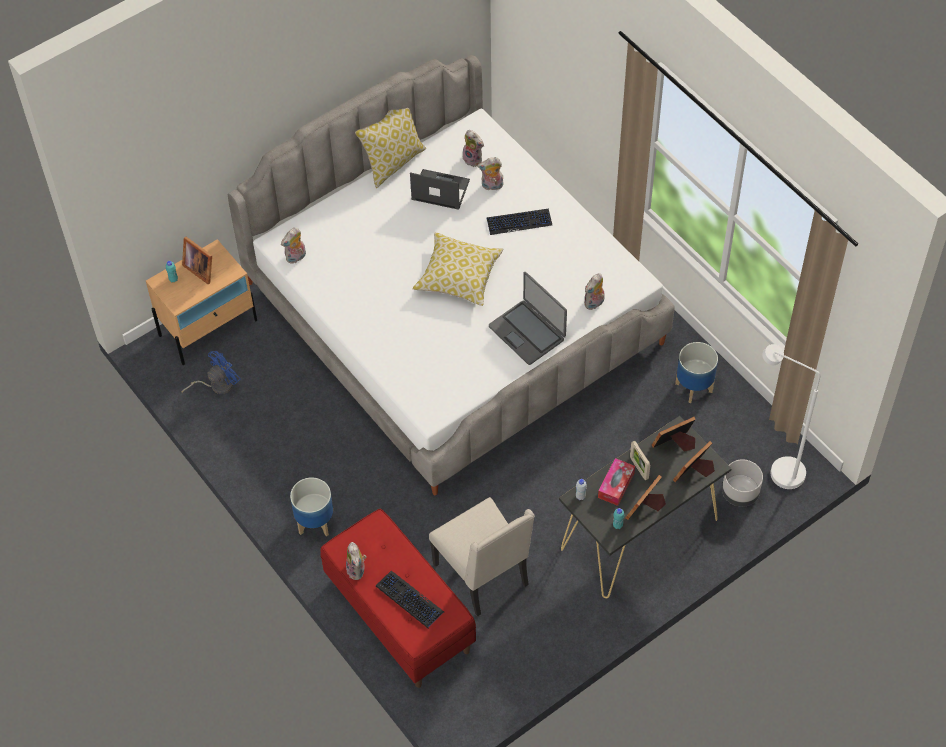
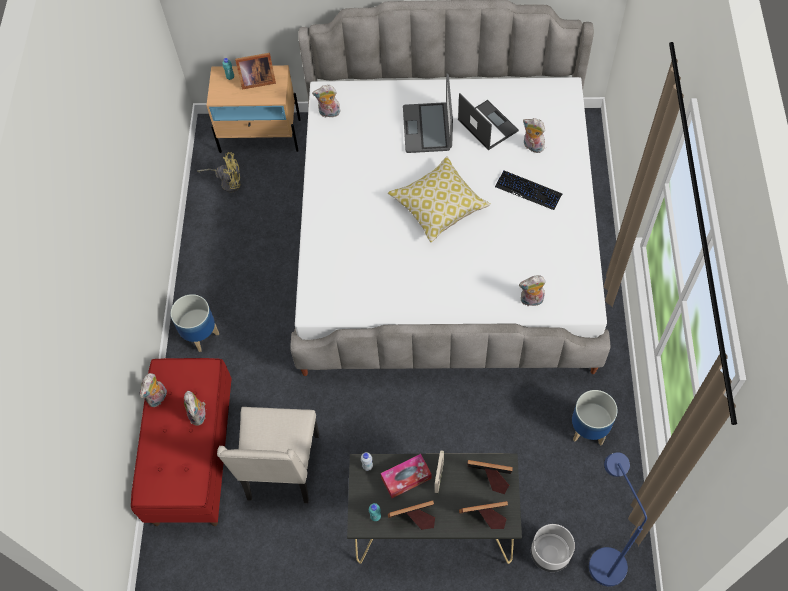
camera: 40 degrees right, 5 degrees up
blue fan [181,351,241,394] -> yellow fan [197,152,241,193]
picture frame [182,237,212,284] -> picture frame turned 90 degrees counterclockwise [235,53,276,90]
pillow [355,108,426,188] -> none
keyboard [376,571,444,629] -> none
plush toy [463,130,484,167] -> plush toy moved to [184,391,206,426]
laptop [489,272,567,365] -> laptop moved to [403,73,453,153]
white floor lamp [762,344,820,489] -> blue floor lamp [589,452,647,586]

